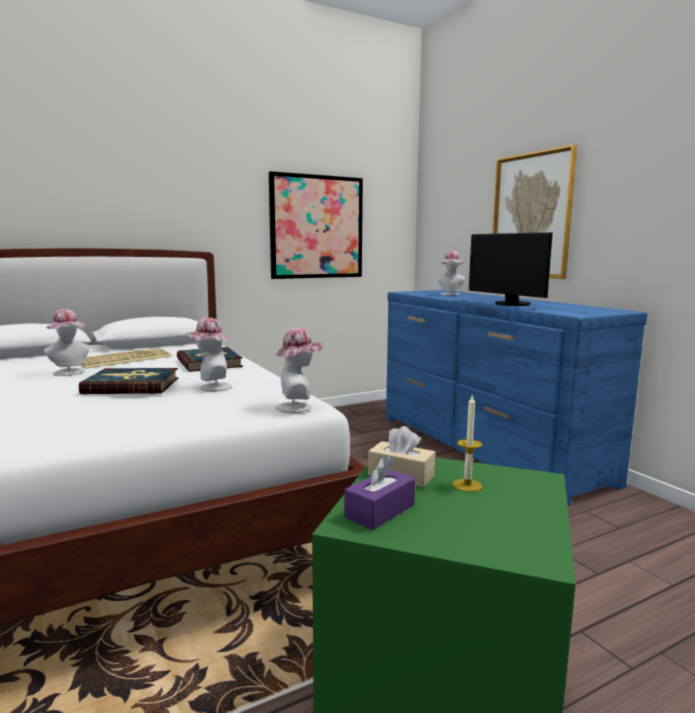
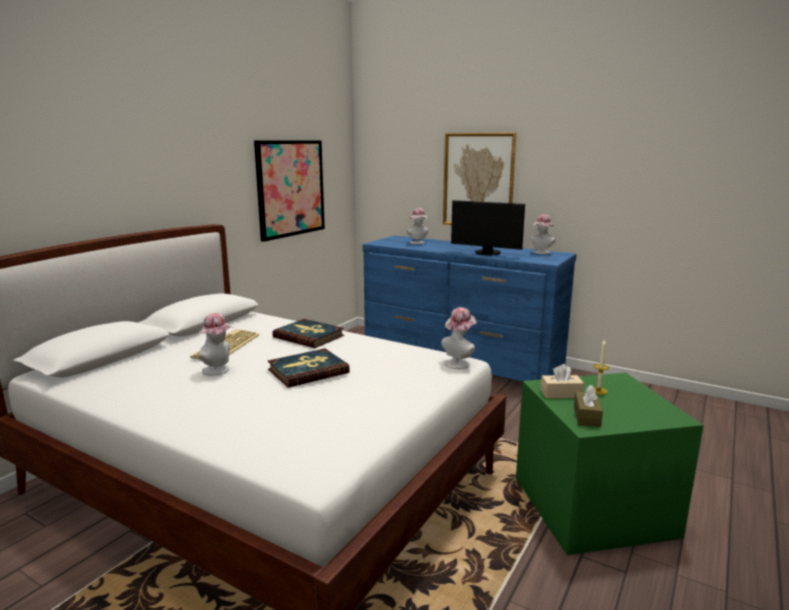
camera: 30 degrees left, 5 degrees up
hat [186,318,232,391] -> hat moved to [531,214,555,254]
purple tissue box [344,456,415,530] -> brown tissue box [574,385,603,427]

